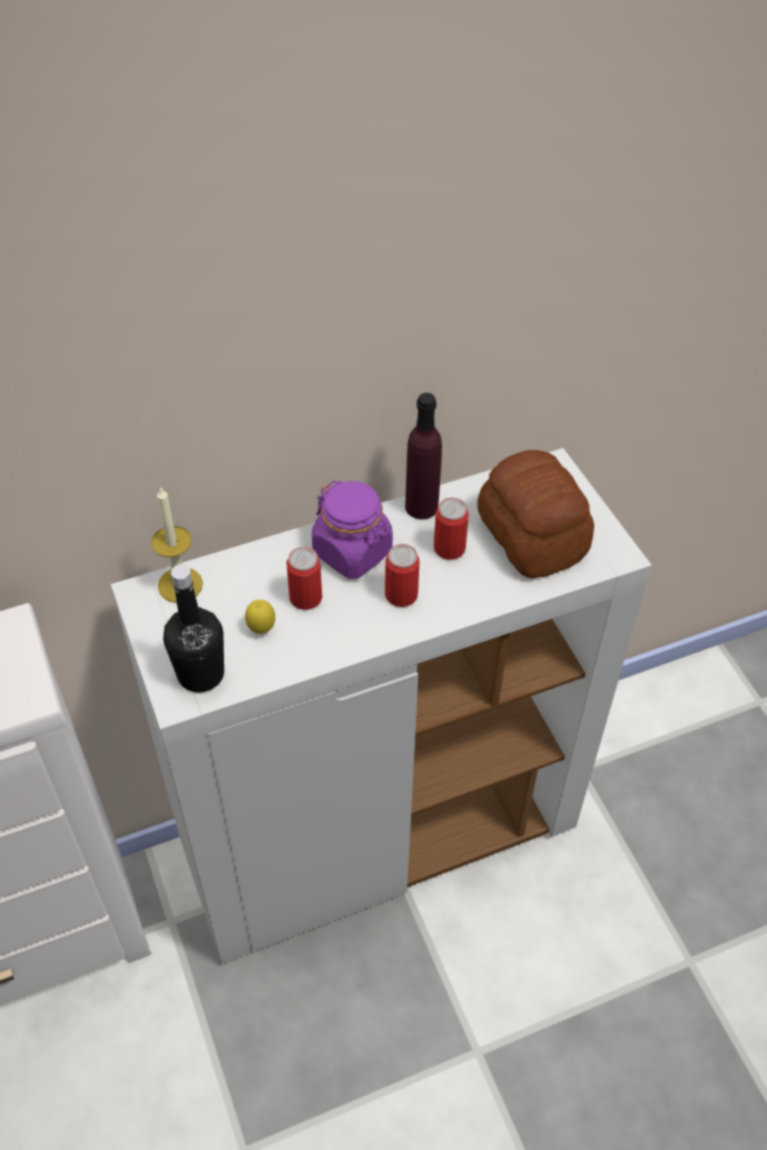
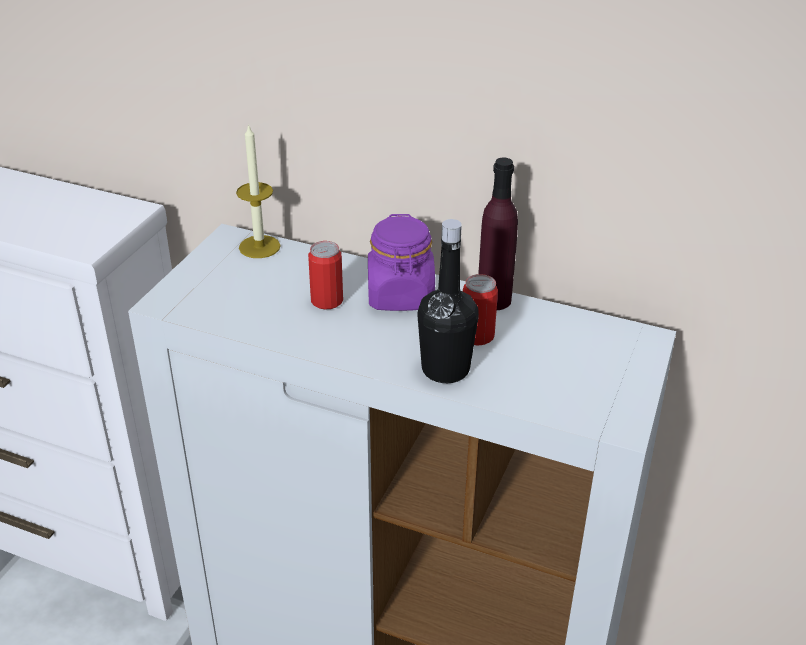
camera: 45 degrees right, 15 degrees down
black bottle [163,564,224,693] -> black bottle moved to [417,219,479,383]
lemon [245,600,275,634] -> none
can [385,544,420,607] -> none
bread [477,450,594,579] -> none

